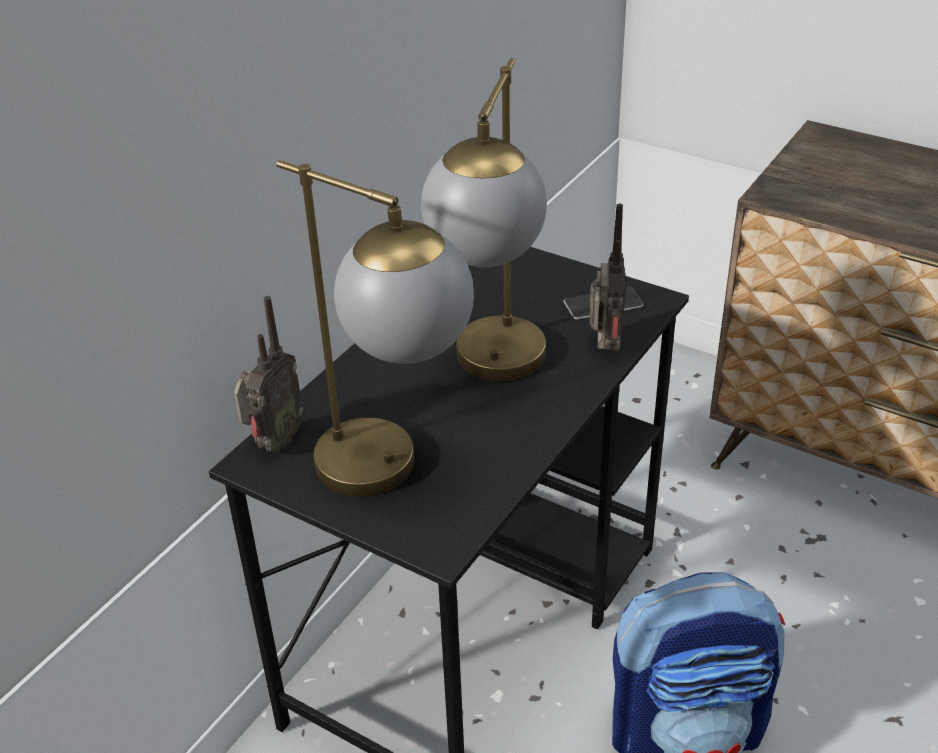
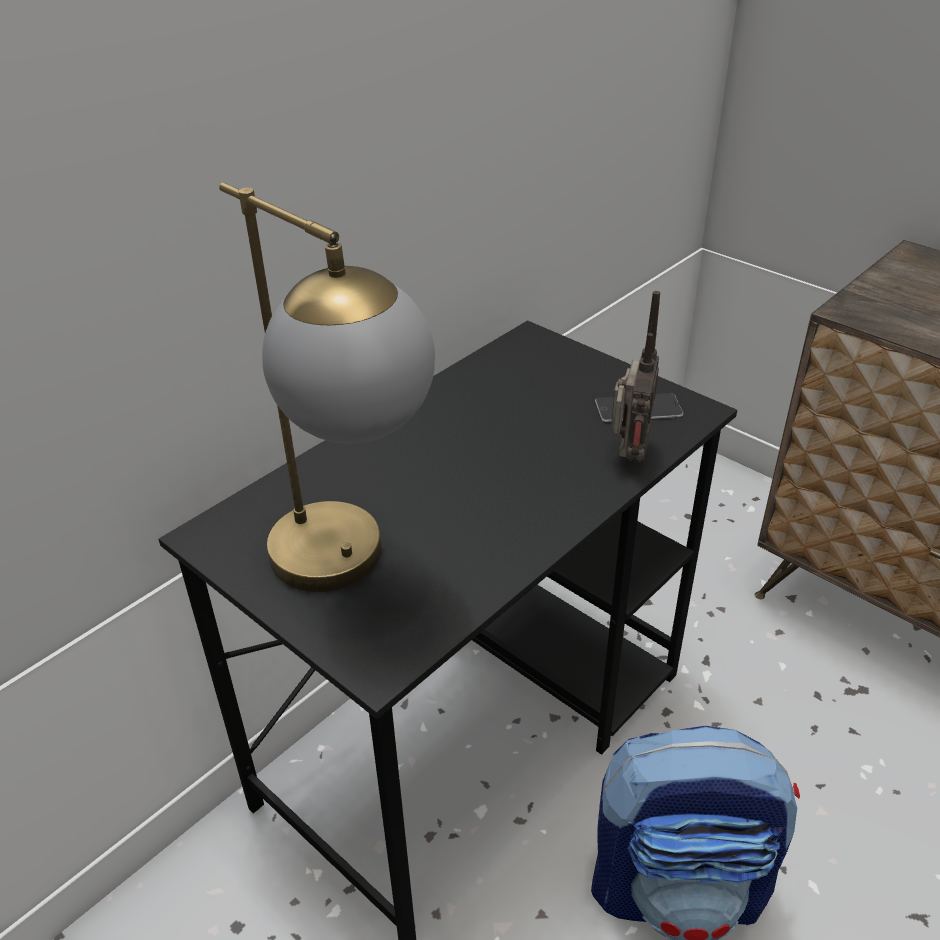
camera: 10 degrees right, 0 degrees up
radio [233,296,303,452] -> none
table lamp [421,58,547,381] -> none

